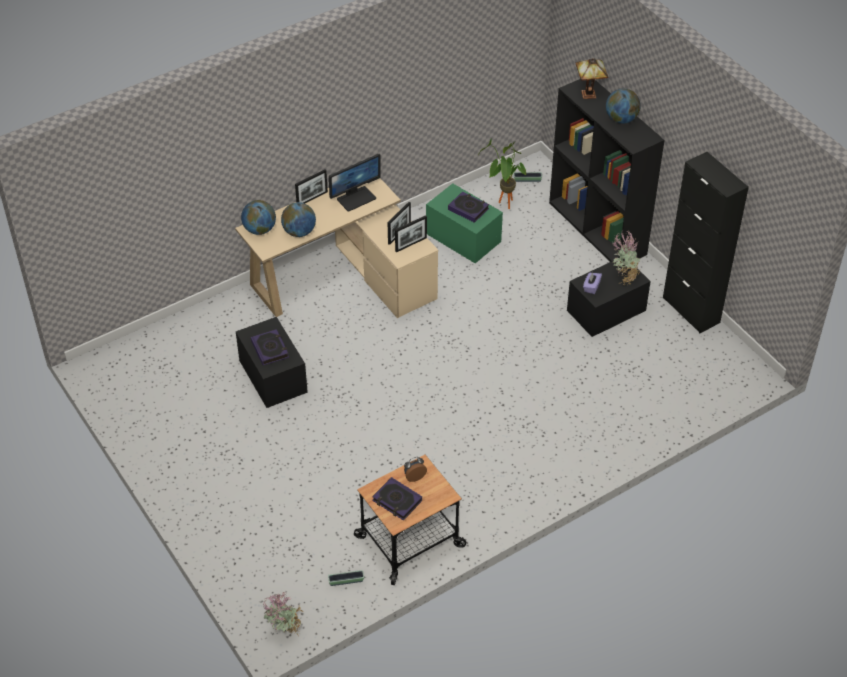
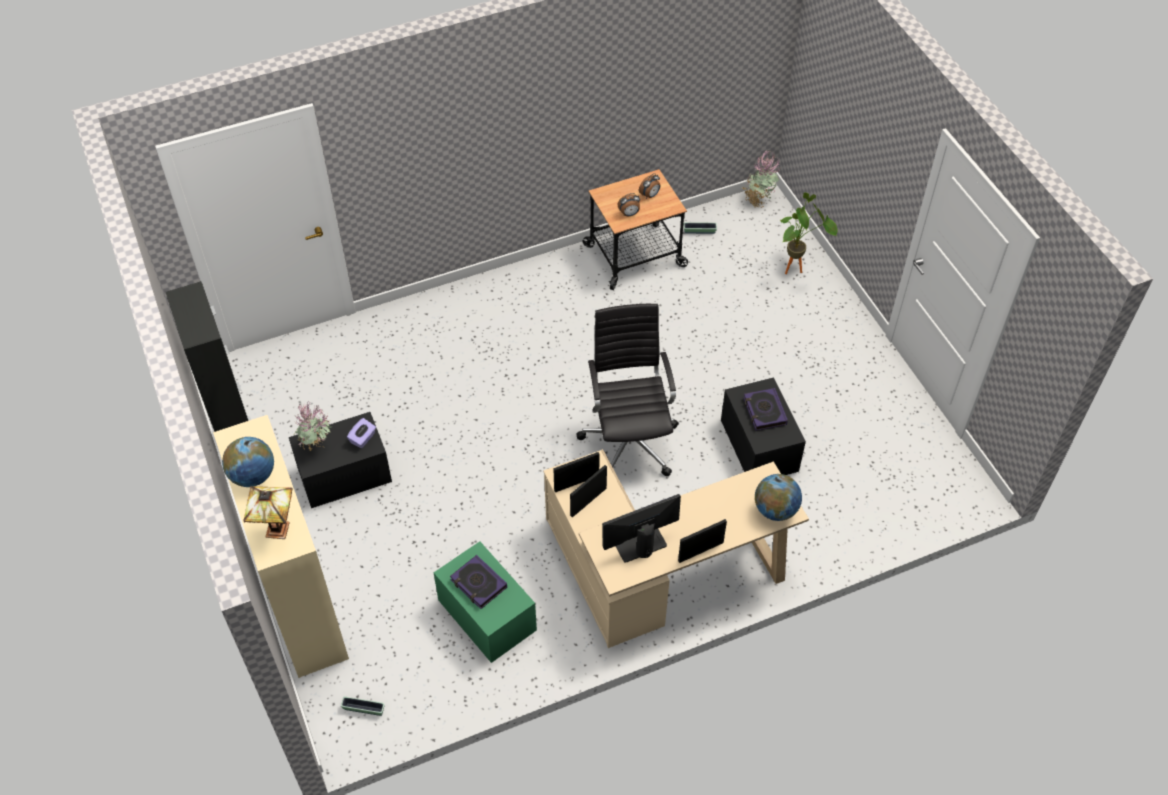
camera: 170 degrees left, 5 degrees up
globe [281,202,316,237] -> none
book [372,477,422,521] -> alarm clock [639,173,660,199]
potted plant [479,139,526,209] -> potted plant moved to [780,192,837,274]
black bookcase [549,79,664,262] -> beige bookcase [213,415,349,678]
none -> black office chair [576,304,679,476]

